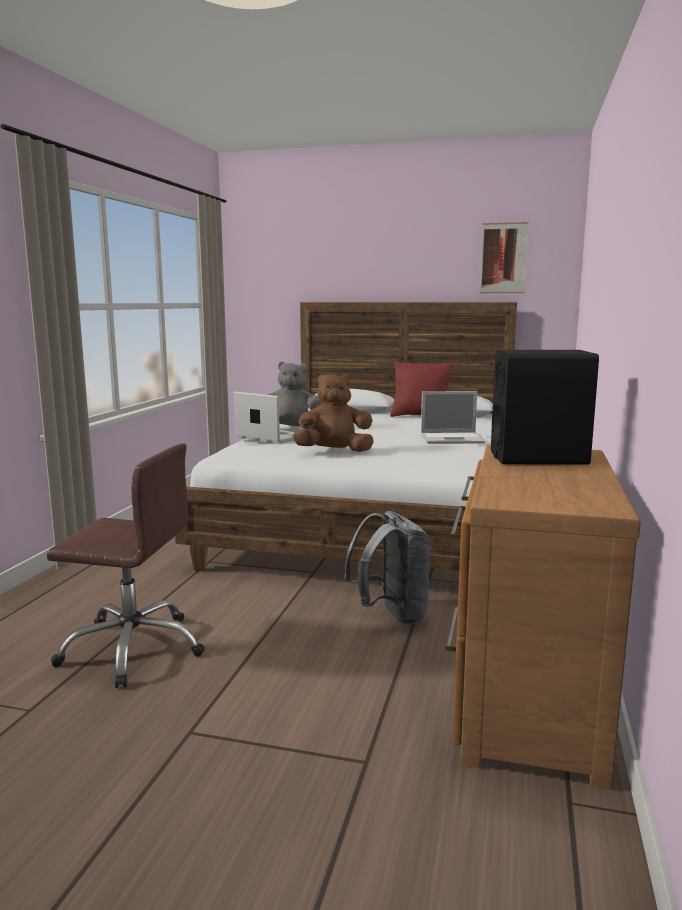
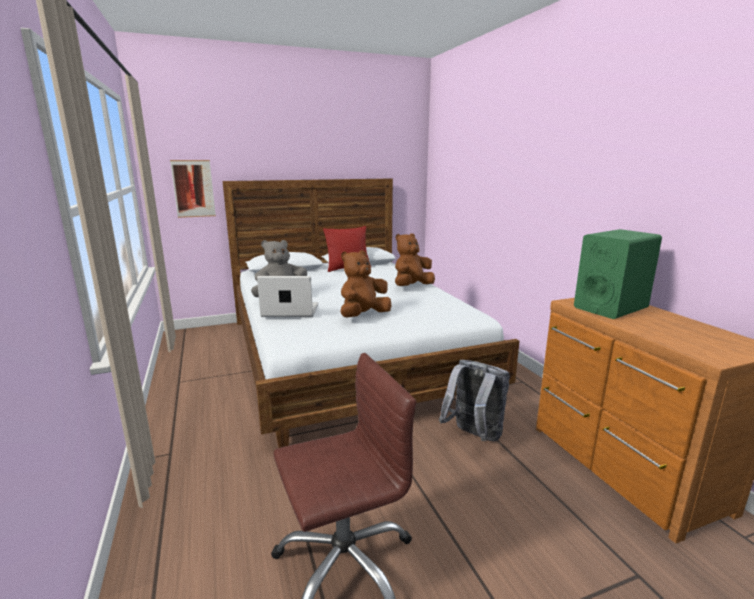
camera: 35 degrees left, 5 degrees up
laptop [421,391,485,444] -> brown plush toy [395,233,435,286]
picture [479,222,528,293] -> picture moved to [170,160,216,218]
black speaker [491,350,599,465] -> green speaker [574,229,662,319]

